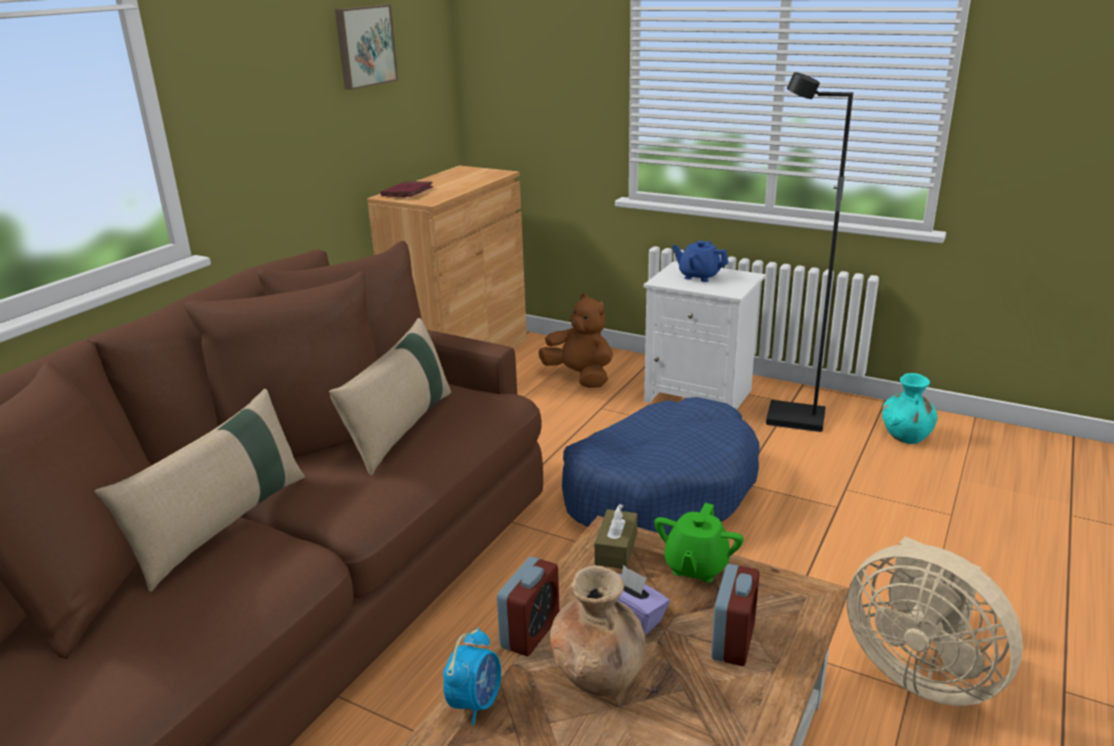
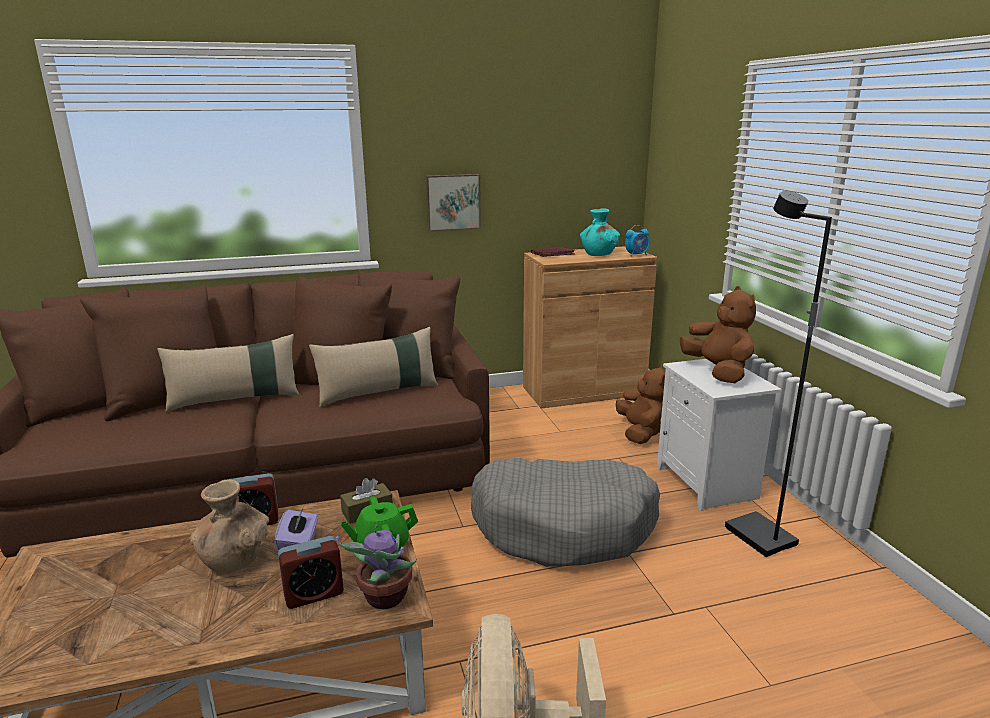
camera: 45 degrees right, 5 degrees down
picture [335,5,398,90] -> picture moved to [426,174,481,231]
alarm clock [443,628,501,726] -> alarm clock moved to [625,225,650,257]
blue dog bed [562,397,760,536] -> grey dog bed [471,458,660,567]
blue teapot [672,241,729,282] -> brown plush toy [680,286,756,383]
turquoise vase [882,373,938,444] -> turquoise vase moved to [580,209,620,256]
none -> potted plant [336,525,417,609]

